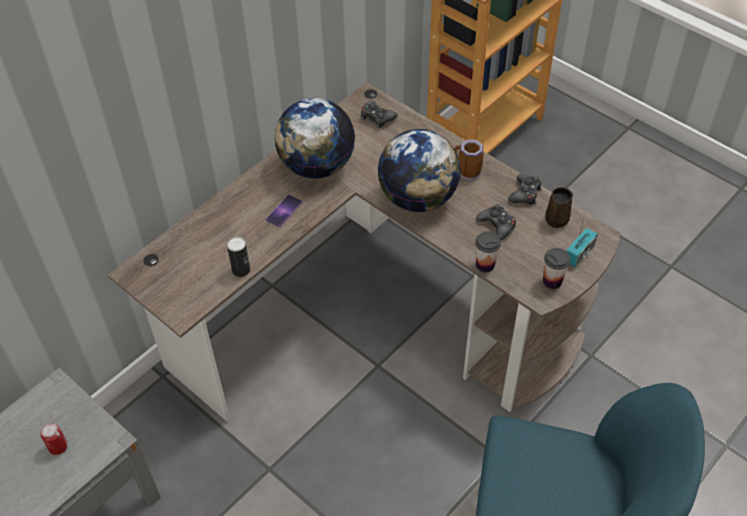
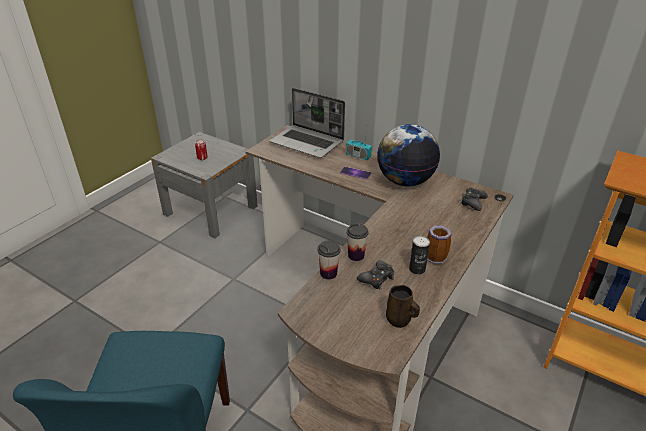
camera: 80 degrees right, 15 degrees down
can [227,237,250,277] -> can moved to [409,236,430,275]
globe [378,129,461,212] -> none
black game controller [508,174,542,205] -> none
cup [543,248,570,289] -> cup moved to [347,223,369,261]
radio [566,210,598,267] -> radio moved to [346,127,372,160]
none -> laptop [269,88,345,158]

